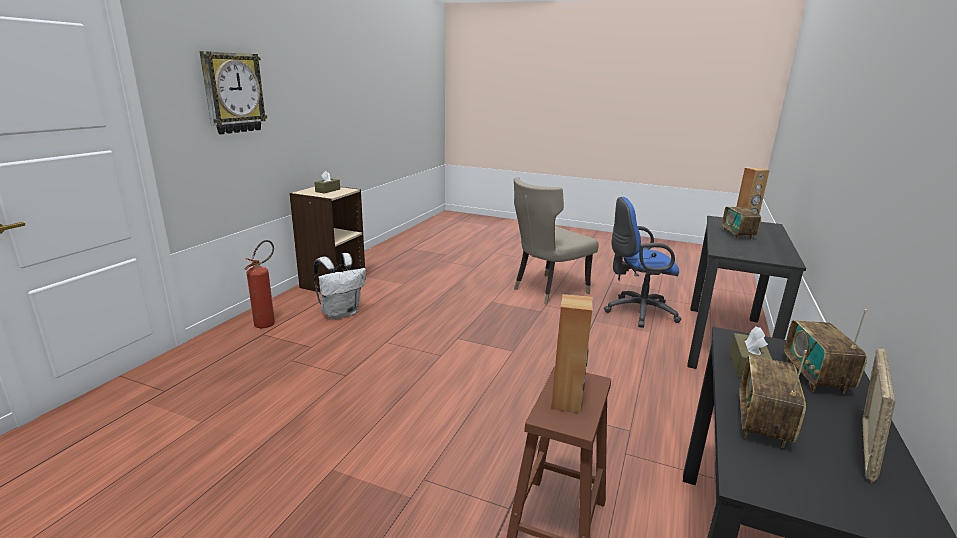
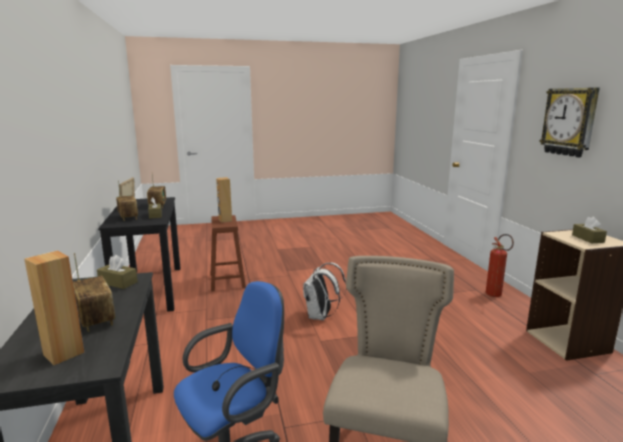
camera: 145 degrees right, 5 degrees down
white backpack [313,253,366,320] -> white backpack moved to [303,262,347,320]
none -> brown tissue box [97,255,138,289]

